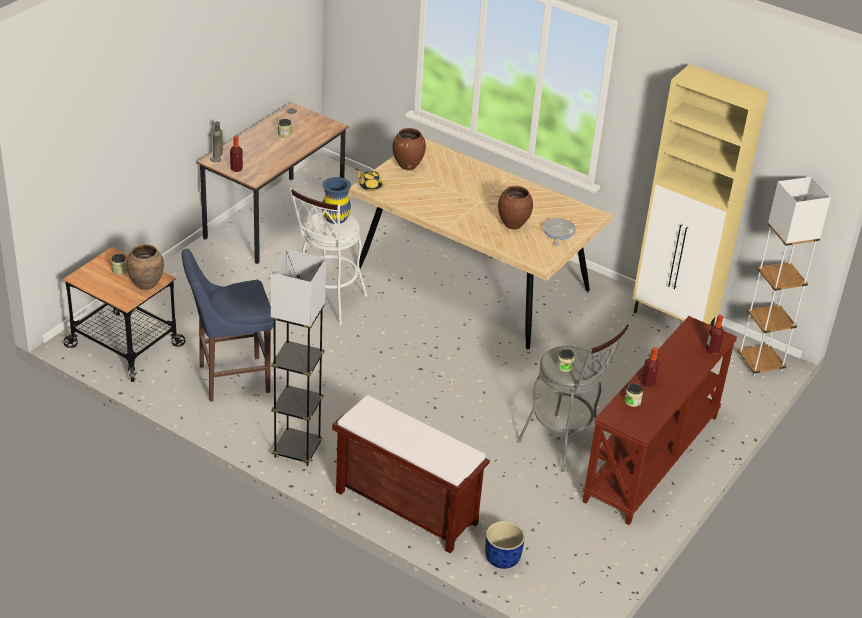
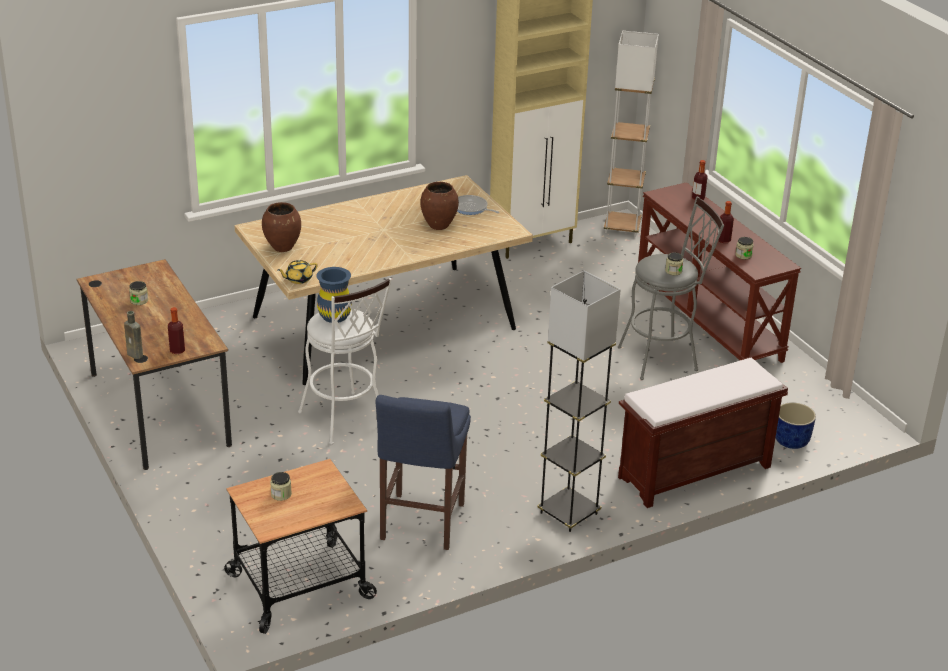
camera: 60 degrees left, 5 degrees down
brown vase [126,244,164,290] -> none

